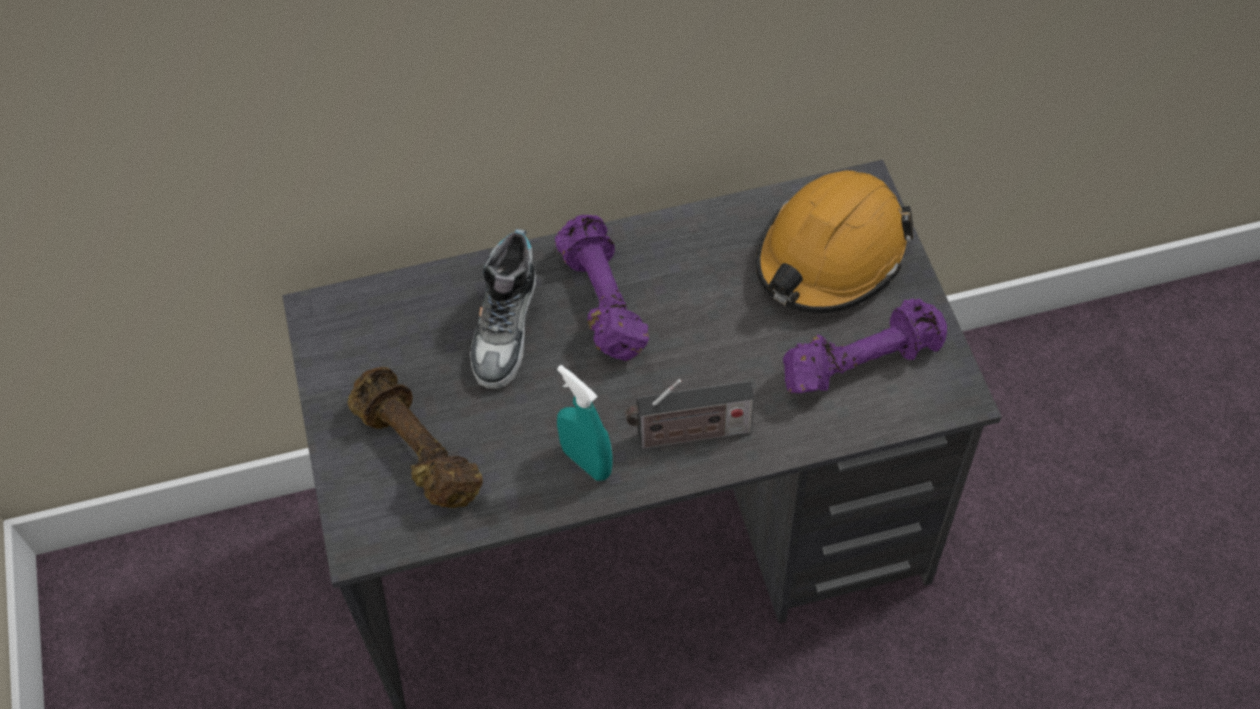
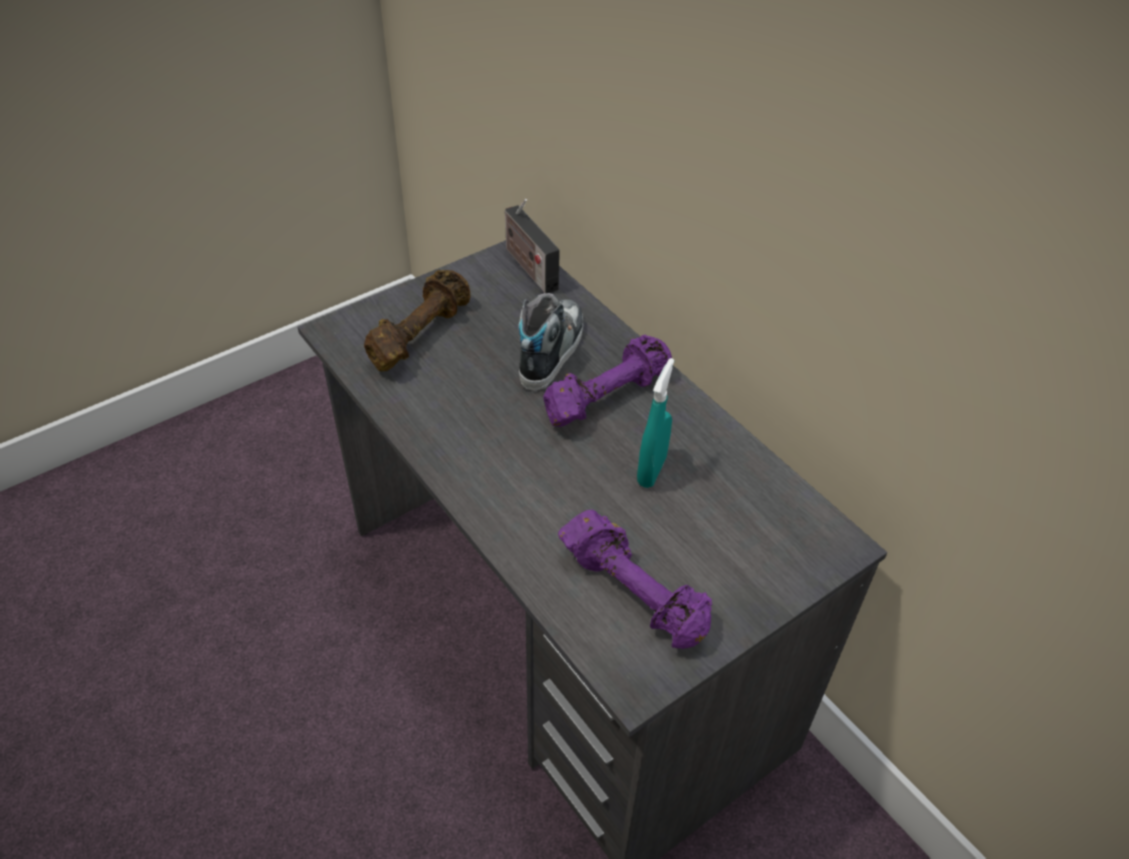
camera: 65 degrees right, 10 degrees down
shoe [470,229,536,389] -> shoe turned 120 degrees clockwise [518,293,583,391]
turquoise spray bottle [557,365,612,481] -> turquoise spray bottle moved to [637,358,674,488]
radio [625,379,754,449] -> radio moved to [505,199,560,293]
orange hard hat [756,170,913,313] -> none

